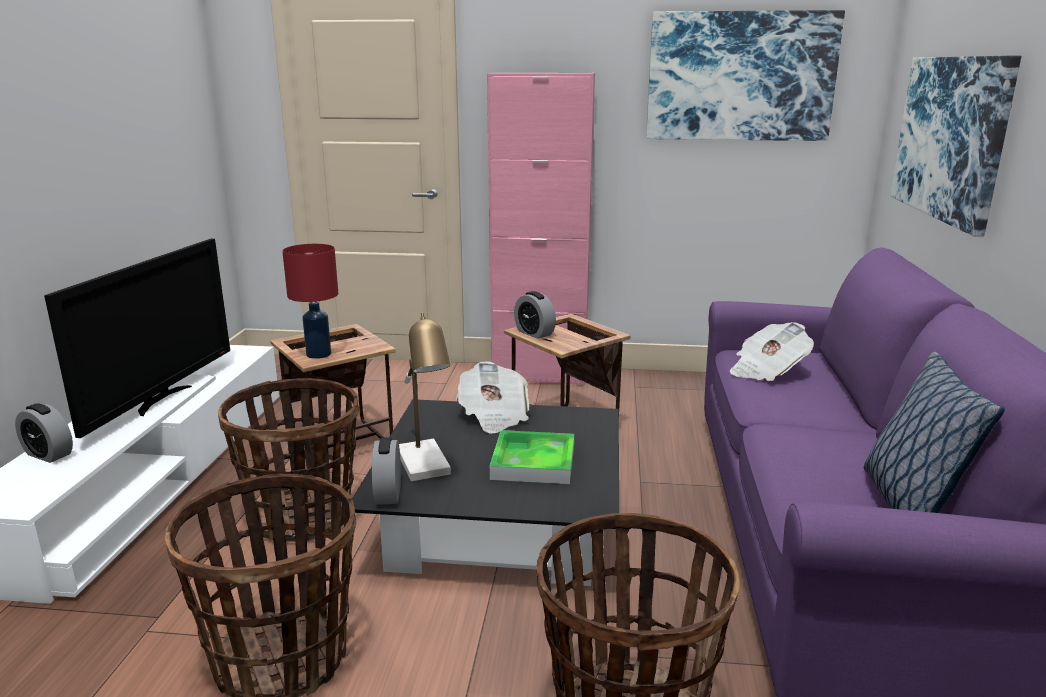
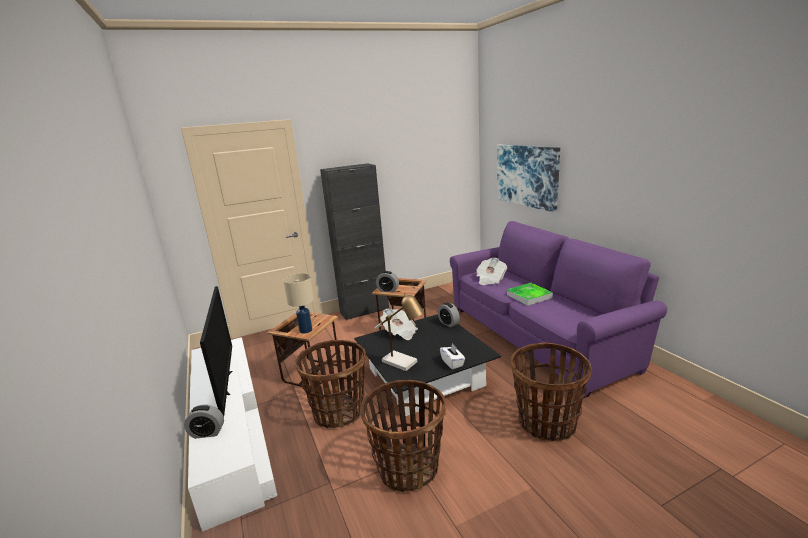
camera: 30 degrees left, 0 degrees up
red table lamp [282,244,338,359] -> beige table lamp [283,273,314,334]
alarm clock [372,437,401,505] -> alarm clock moved to [438,302,460,327]
pink cabinet [487,73,595,386] -> black cabinet [320,163,389,321]
tray [490,430,574,484] -> tray moved to [507,283,553,306]
picture [646,10,845,141] -> none
pillow [863,351,1005,513] -> none
none -> white tissue box [440,343,465,369]

